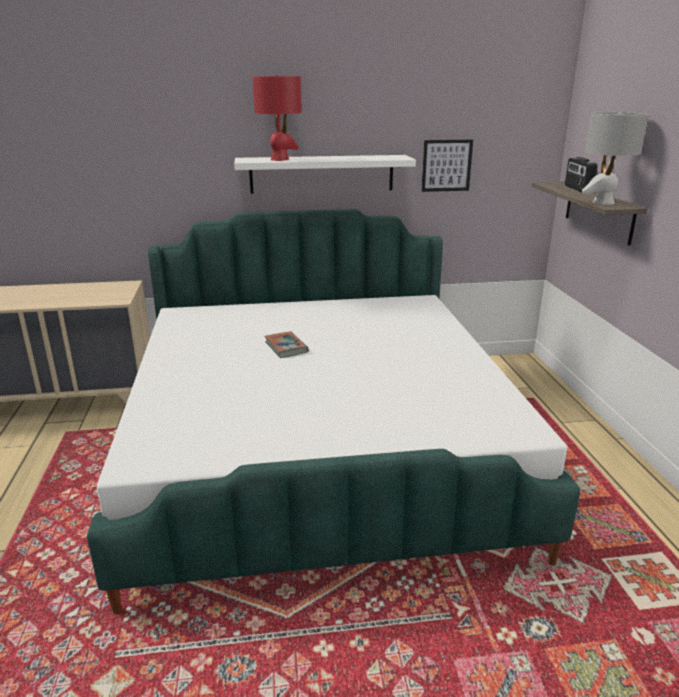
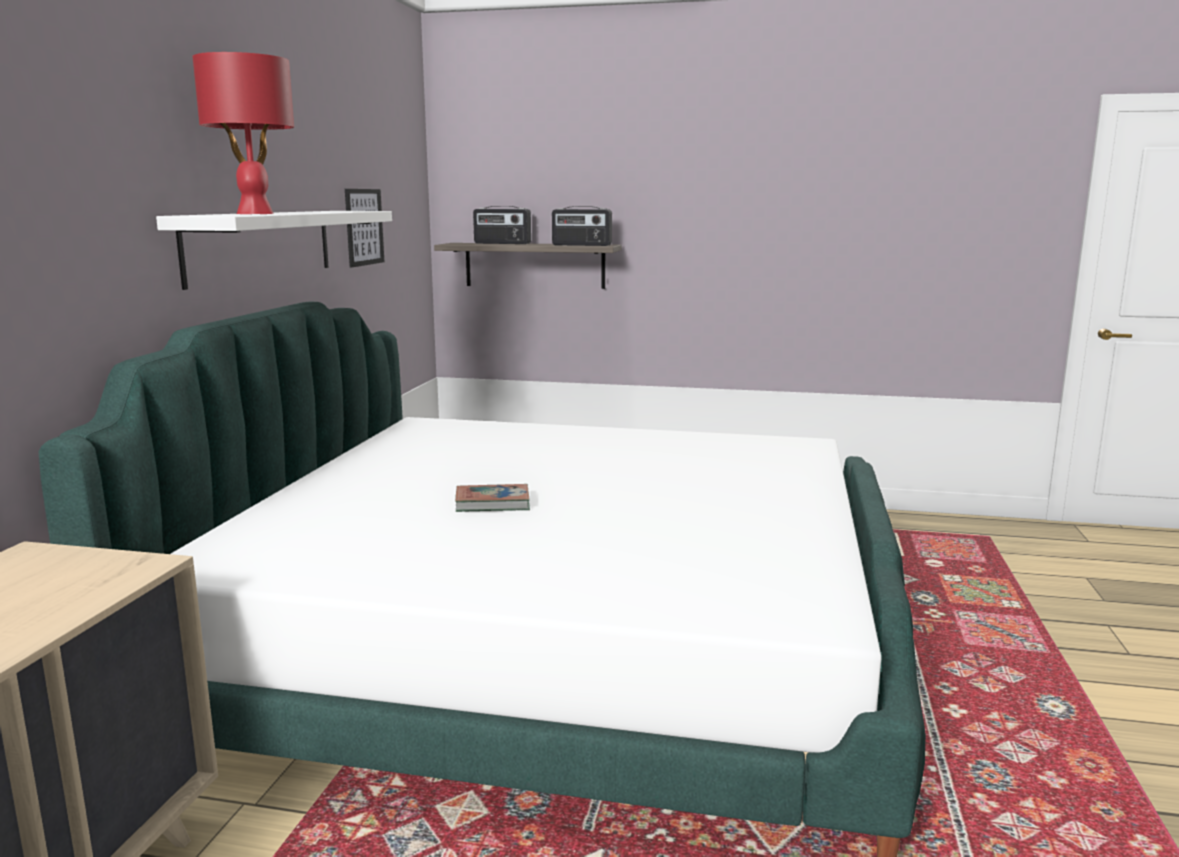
camera: 70 degrees left, 10 degrees down
grey table lamp [582,112,649,205] -> radio [552,206,612,246]

